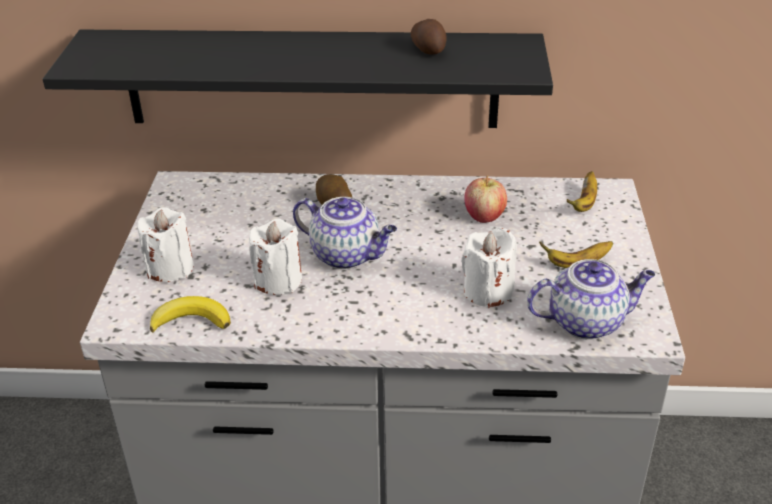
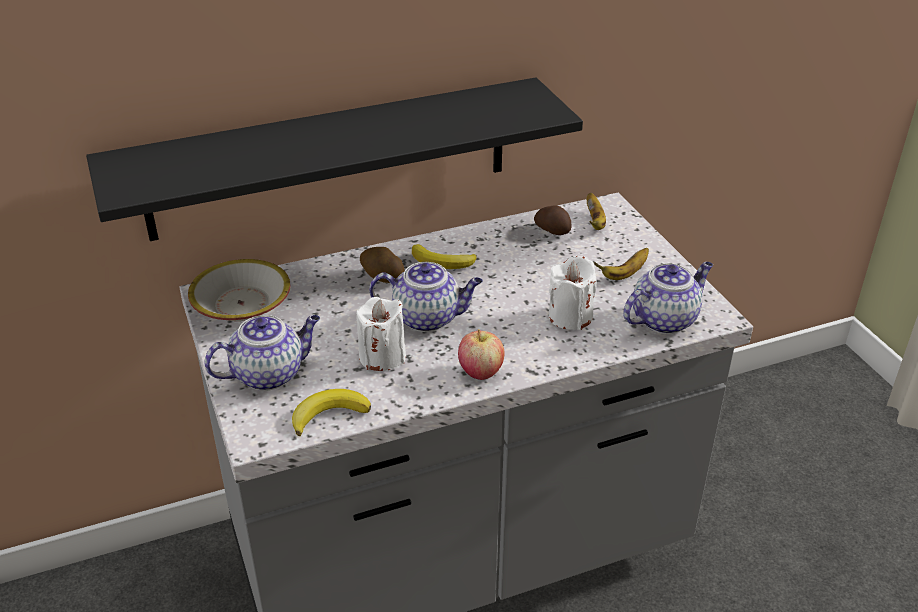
camera: 25 degrees left, 0 degrees up
white candle [137,207,194,282] -> teapot [205,315,320,391]
potato [411,19,446,55] -> potato moved to [534,205,571,235]
apple [464,176,507,223] -> apple moved to [458,329,505,380]
none -> bowl [188,259,291,321]
none -> banana [412,244,477,269]

